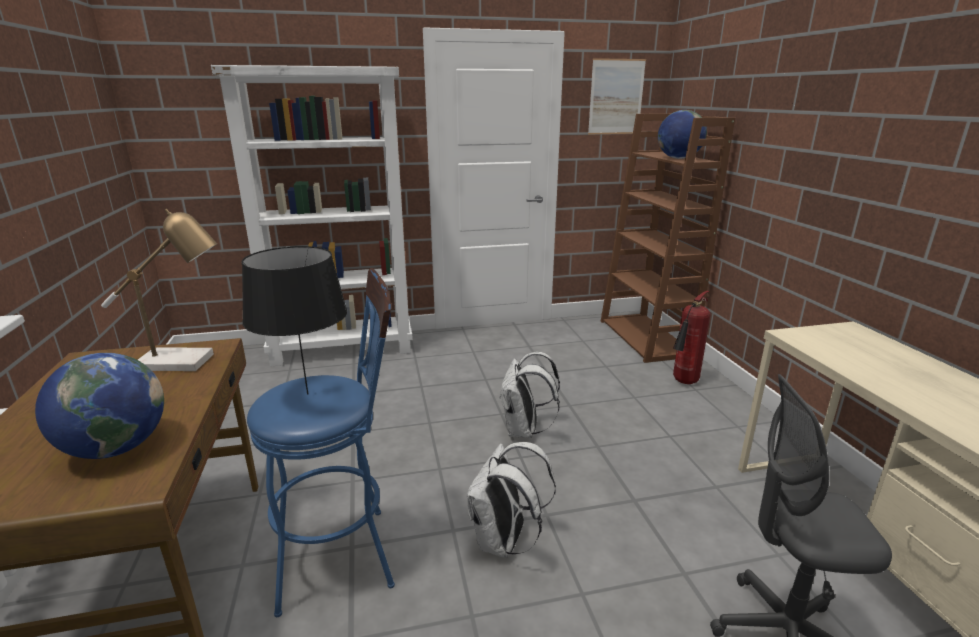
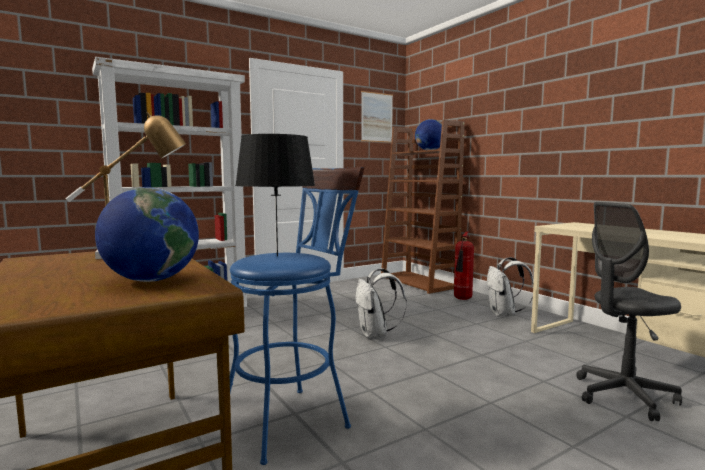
camera: 20 degrees left, 15 degrees down
white backpack [467,442,556,558] -> white backpack moved to [486,257,534,317]

